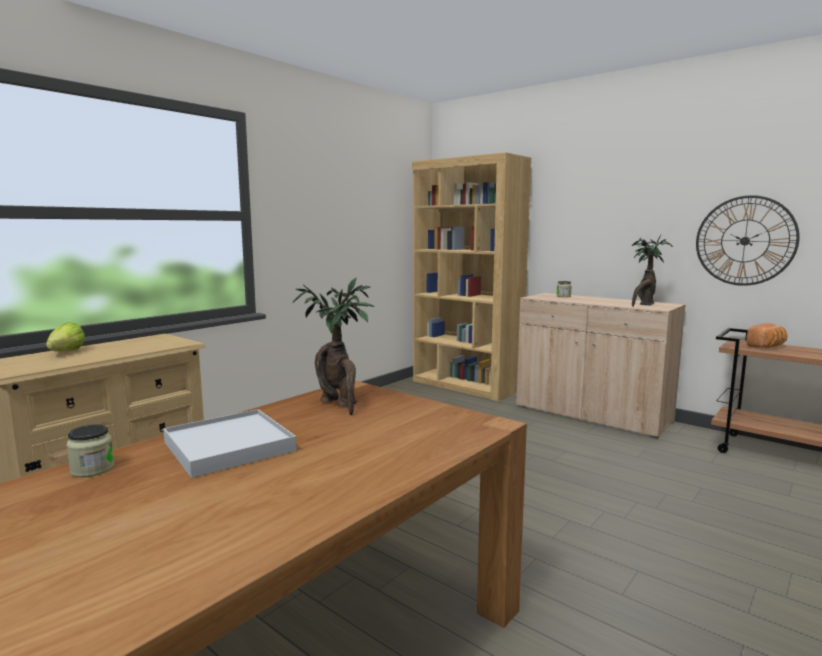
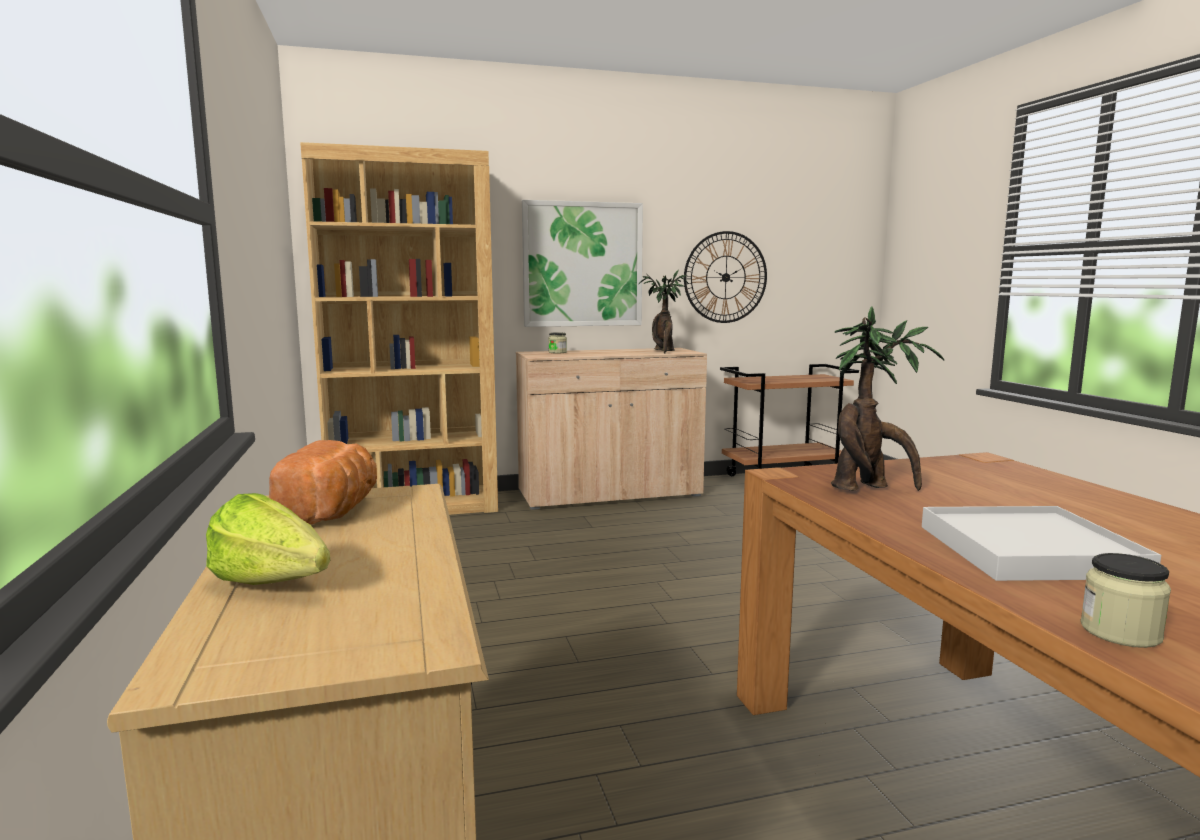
camera: 55 degrees left, 0 degrees up
bread [746,323,788,348] -> bread moved to [269,440,377,524]
none -> picture [522,200,643,327]

